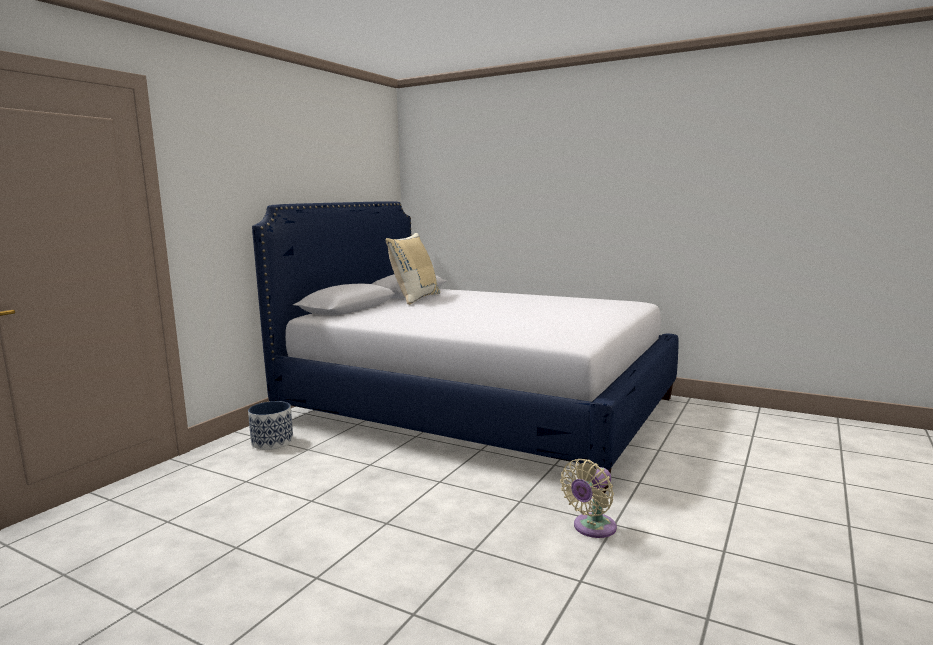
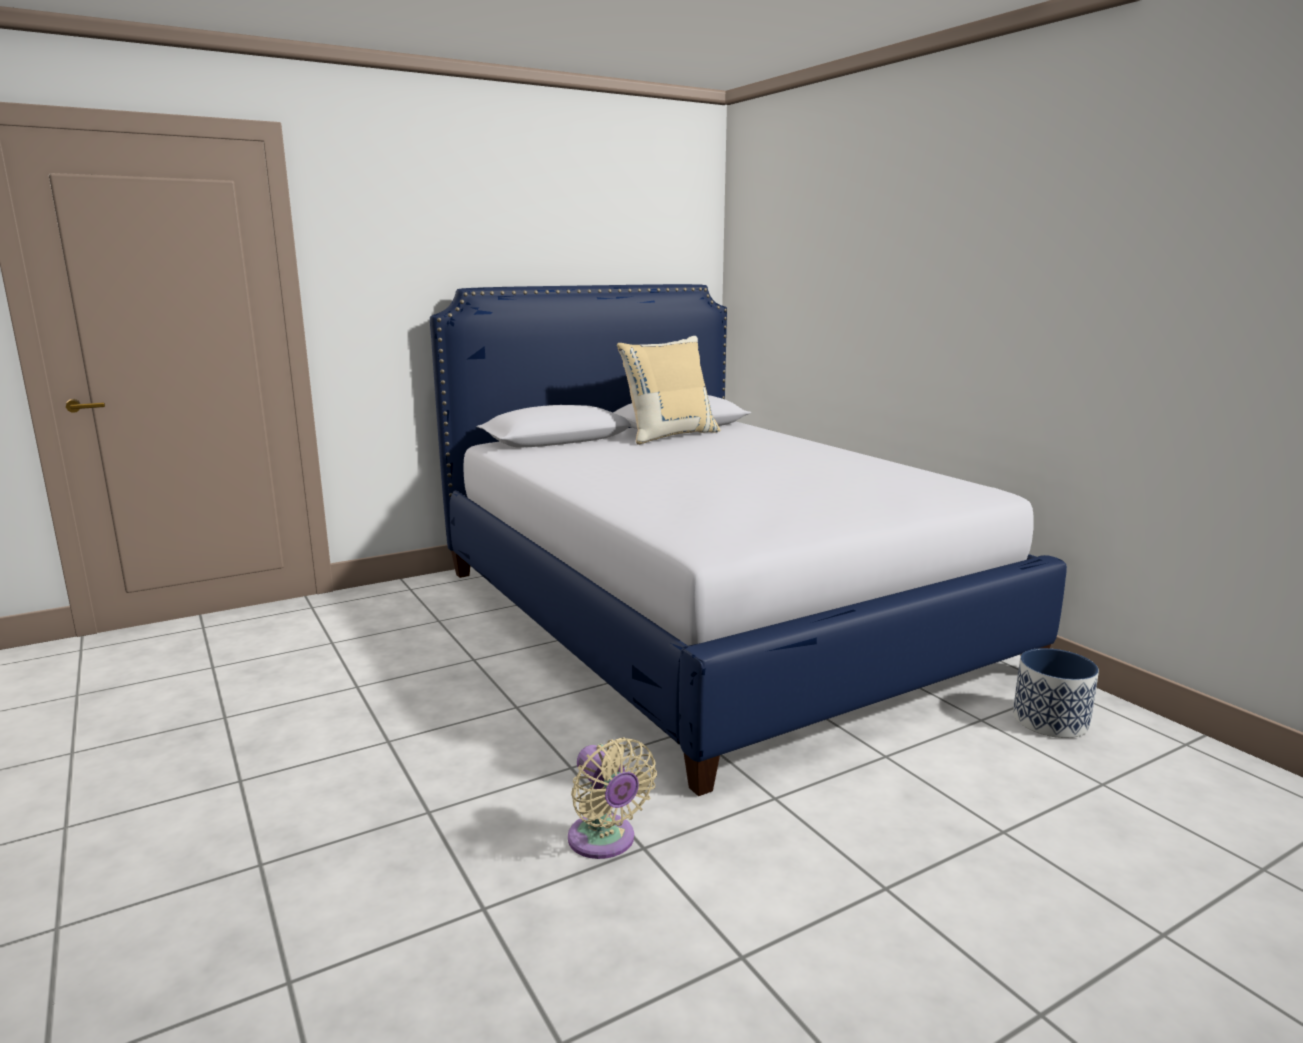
camera: 30 degrees right, 5 degrees up
planter [248,401,293,450] -> planter moved to [1013,648,1099,738]
beige fan [560,459,617,538] -> beige fan turned 105 degrees counterclockwise [568,738,657,859]

